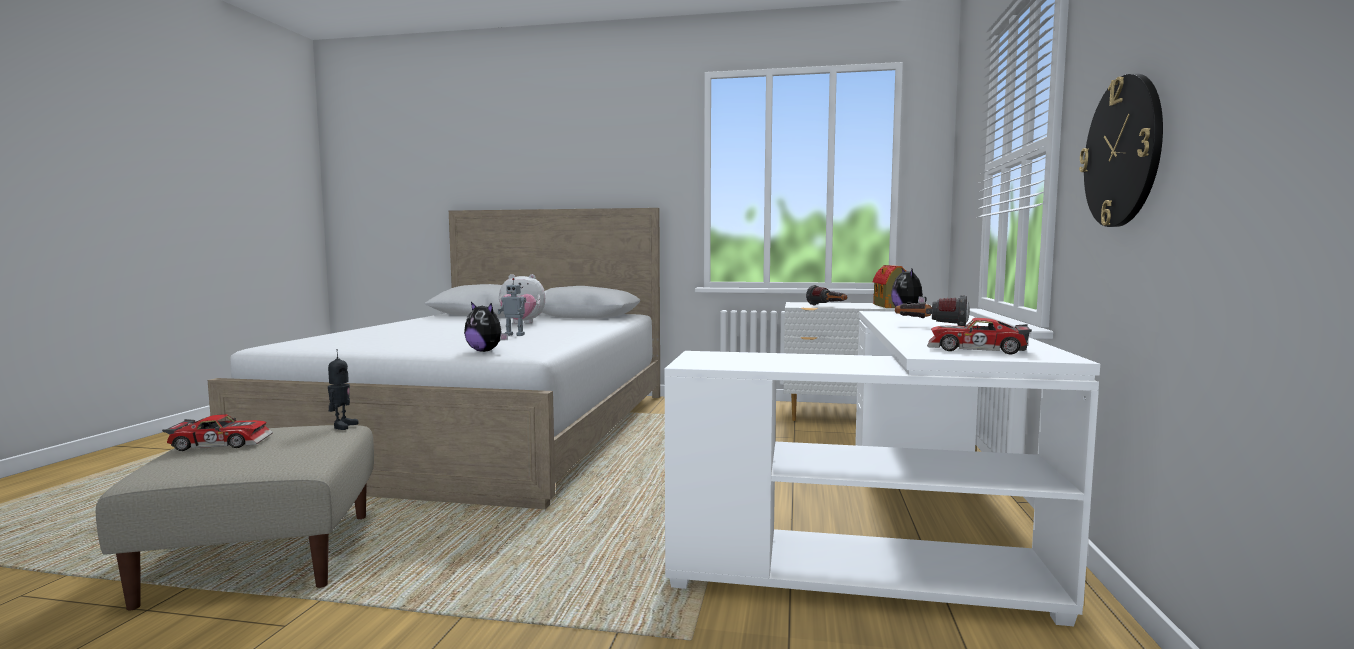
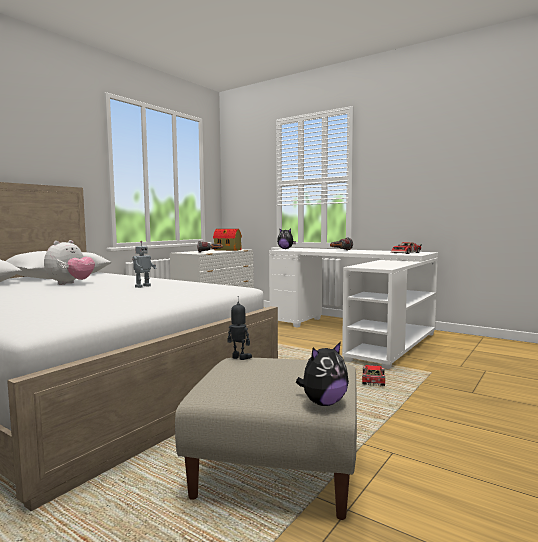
camera: 65 degrees left, 0 degrees up
toy car [162,414,273,451] -> toy car moved to [362,365,385,386]
plush toy [464,302,508,352] -> plush toy moved to [296,342,349,406]
wall clock [1079,74,1163,227] -> none

